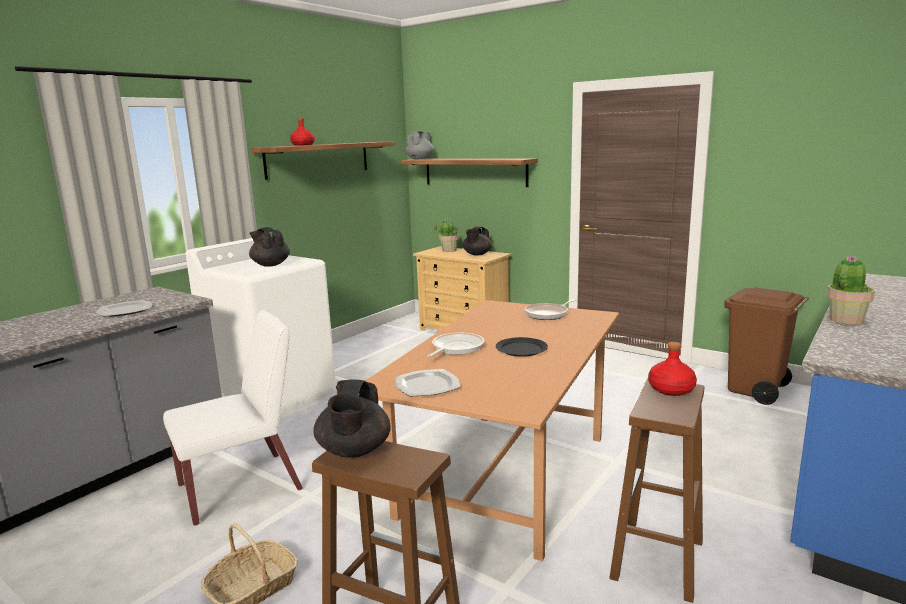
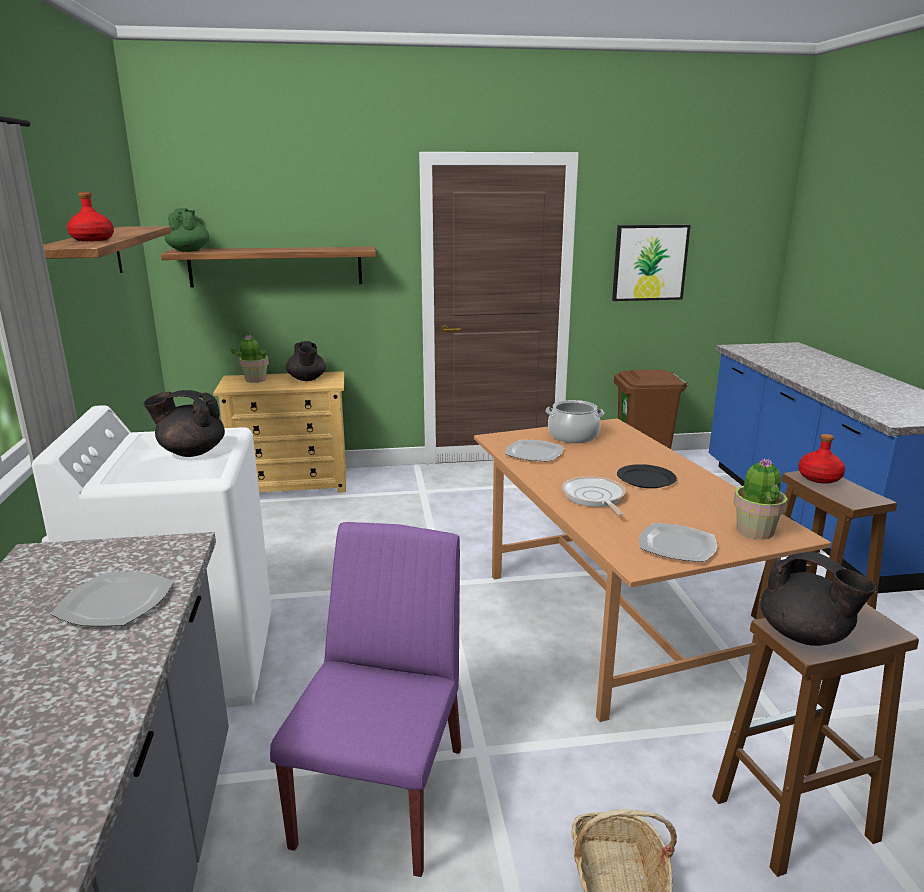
camera: 45 degrees left, 5 degrees up
white chair [163,310,303,526] -> purple chair [270,522,461,877]
grey teapot [406,131,434,160] -> green teapot [164,208,209,252]
frying pan [524,299,577,320] -> cooking pot [545,400,604,443]
potted plant [827,255,875,324] -> potted plant moved to [734,458,788,540]
none -> plate [505,439,563,462]
none -> picture [612,225,691,301]

